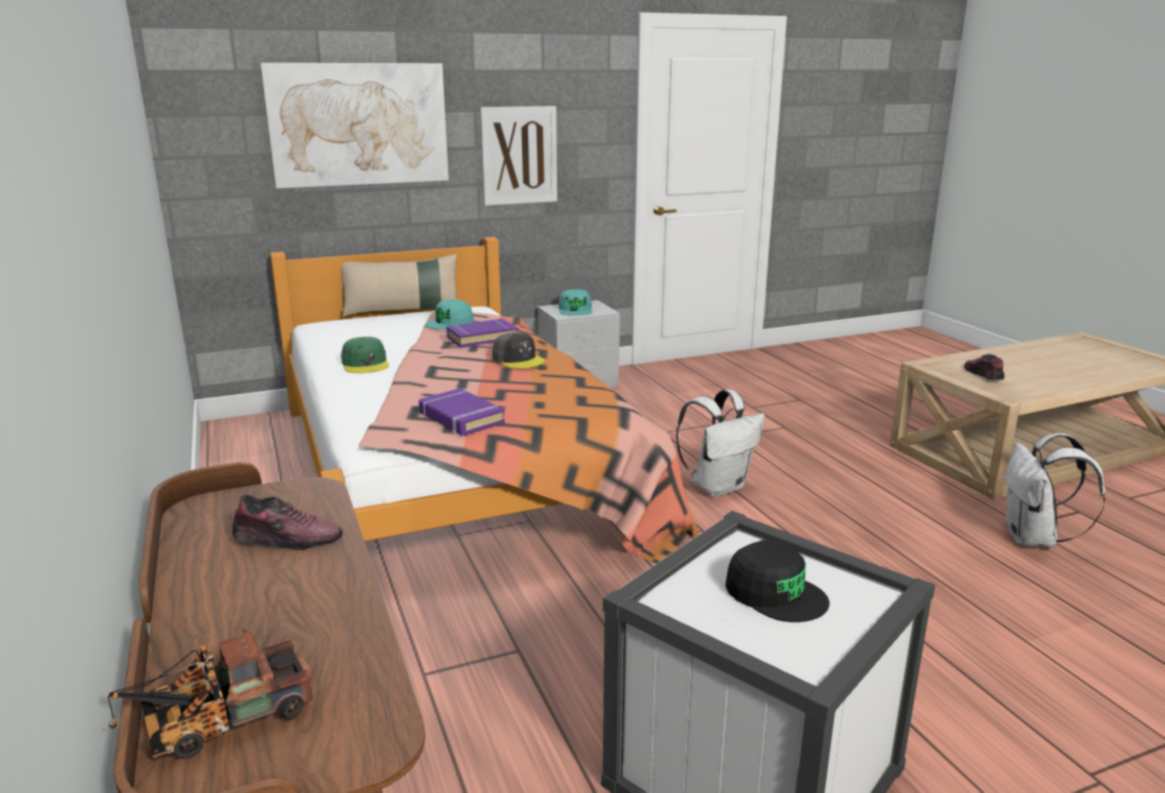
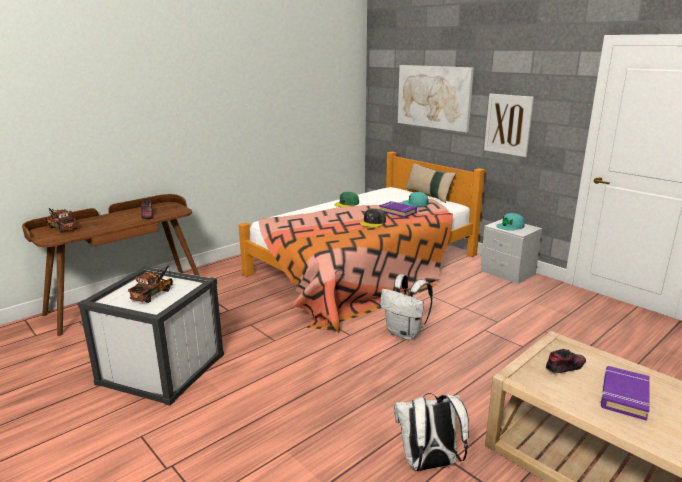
camera: 70 degrees right, 0 degrees up
purple book [419,388,505,436] -> purple book moved to [600,366,649,421]
black cap [725,540,830,622] -> toy truck [128,265,173,303]

